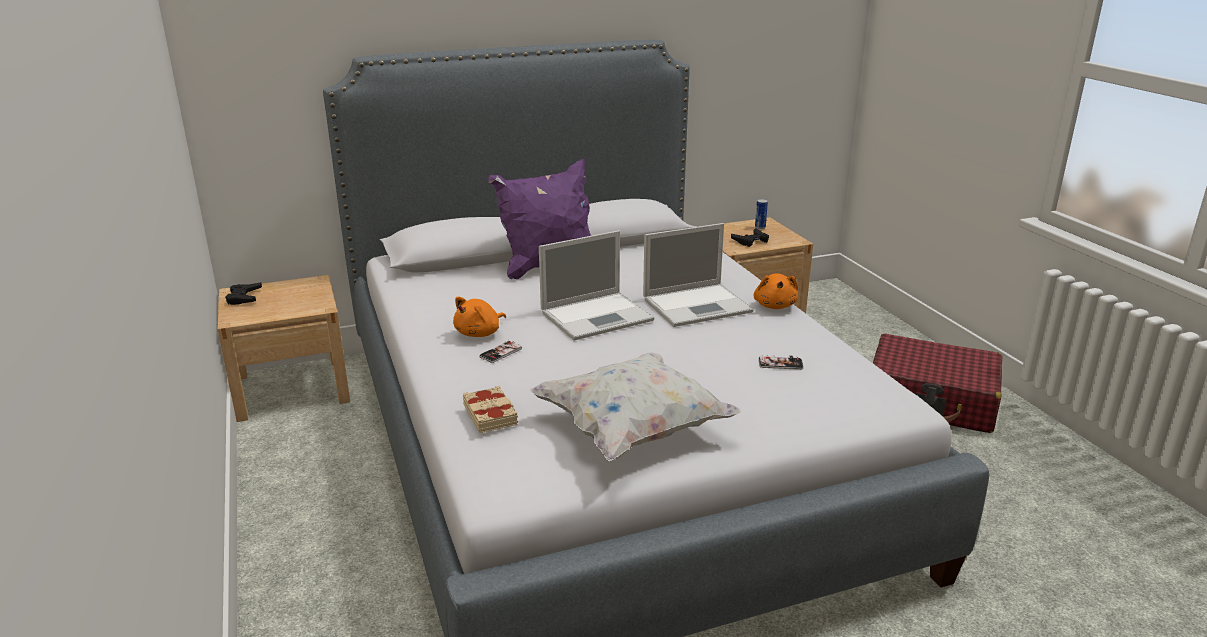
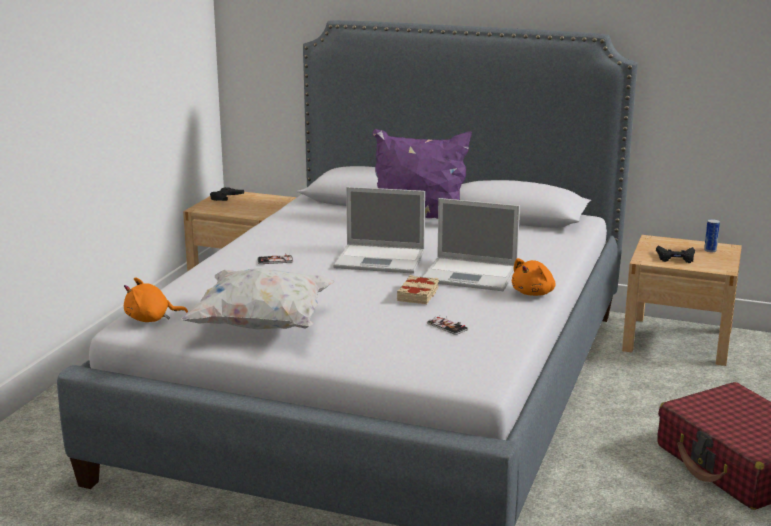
camera: 40 degrees right, 5 degrees down
orange plush toy [453,297,506,337] -> orange plush toy moved to [124,277,188,322]
beige book [463,385,518,433] -> beige book moved to [397,275,439,304]

